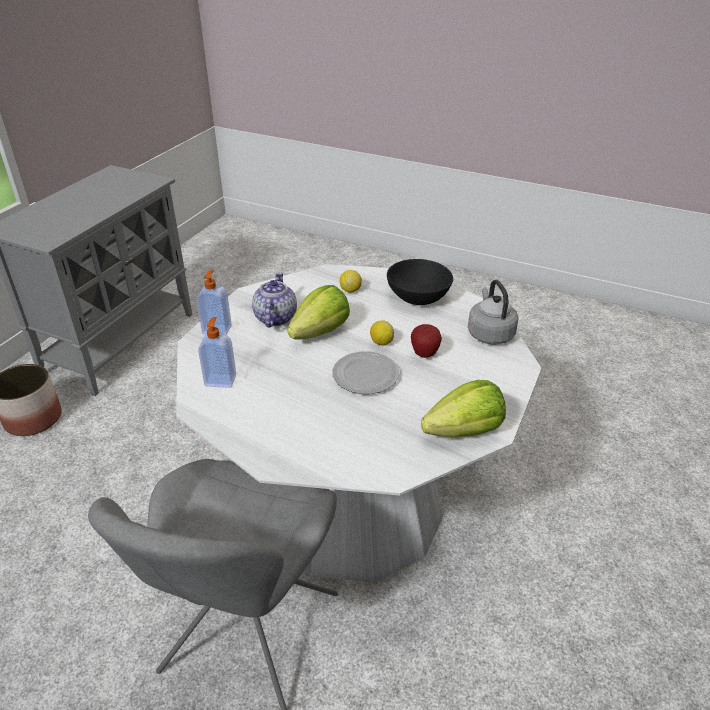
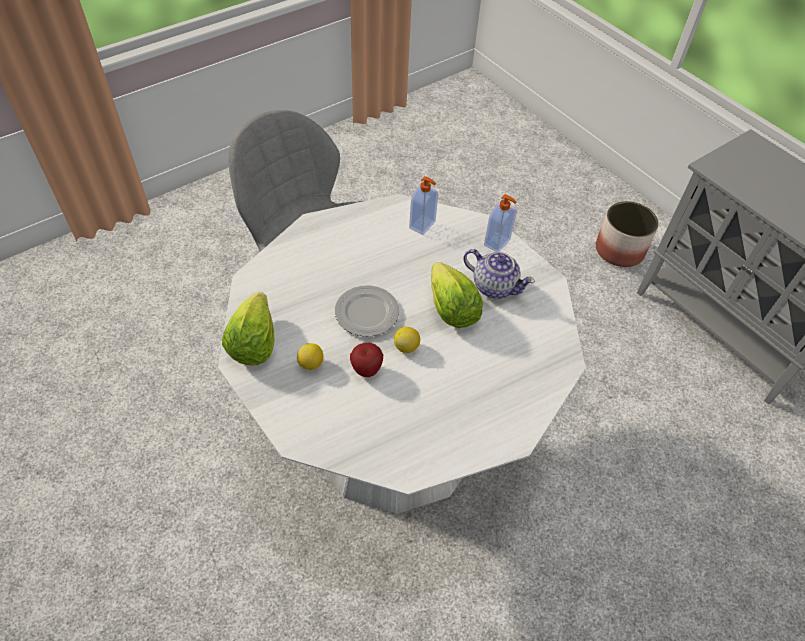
camera: 115 degrees right, 15 degrees up
lemon [340,270,362,293] -> lemon moved to [297,343,323,370]
black bowl [387,259,453,305] -> none
grey kettle [468,280,518,344] -> none

